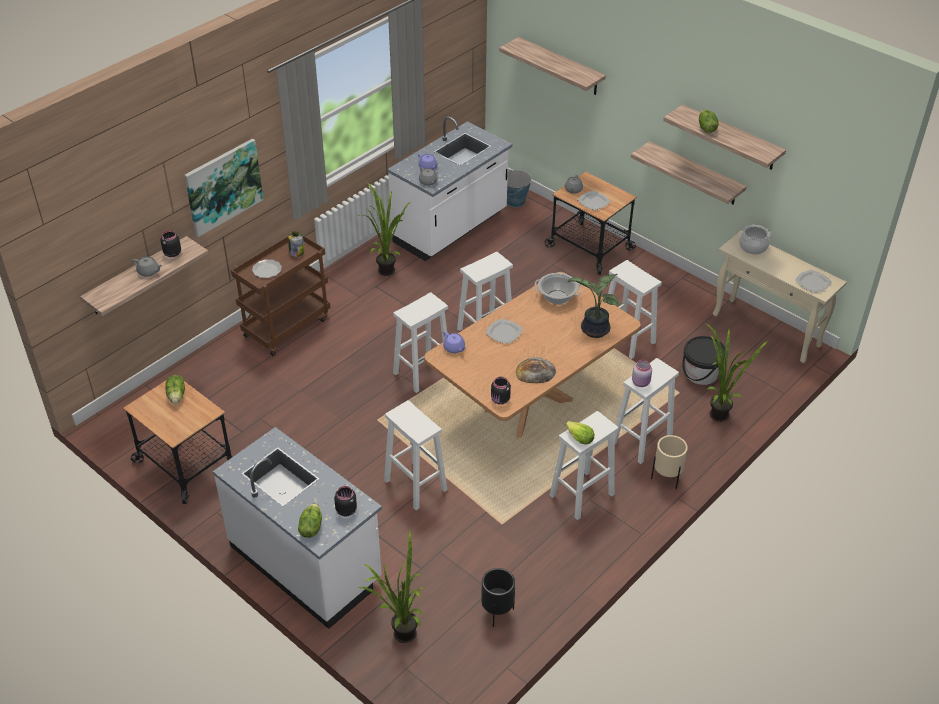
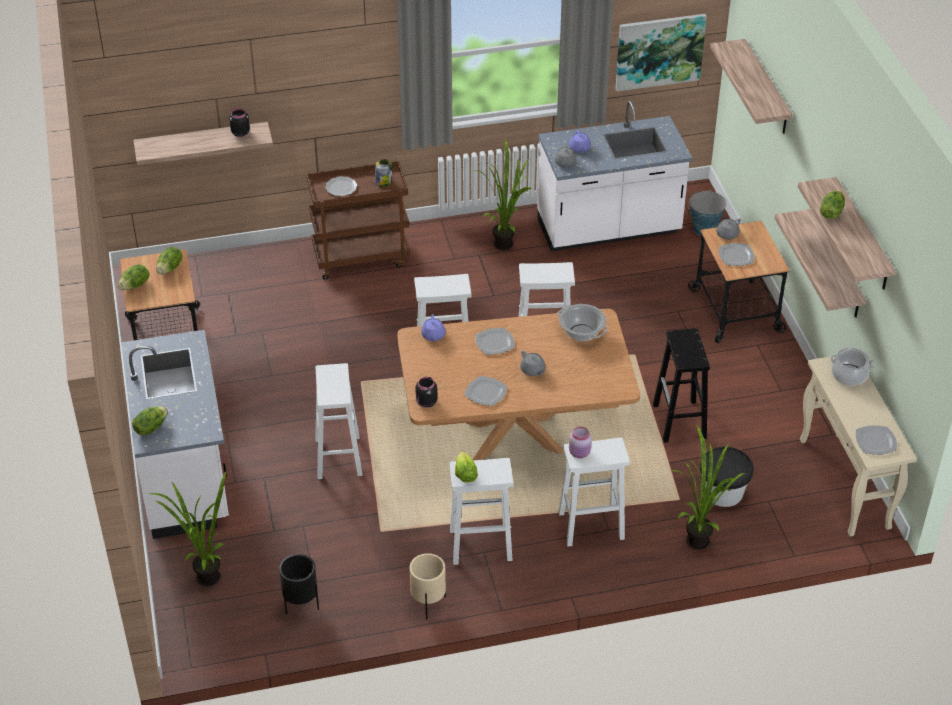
camera: 35 degrees right, 0 degrees up
grey teapot [132,256,162,277] -> grey teapot moved to [520,351,546,376]
picture [184,139,263,237] -> picture moved to [615,14,707,91]
black jar [334,486,357,516] -> none
bread [516,357,556,383] -> plate [465,376,508,406]
potted plant [567,274,621,338] -> none
white stool [608,260,662,359] -> black stool [653,328,710,443]
beige planter [651,435,688,489] -> beige planter moved to [409,553,446,619]
none -> lettuce [118,264,150,290]

